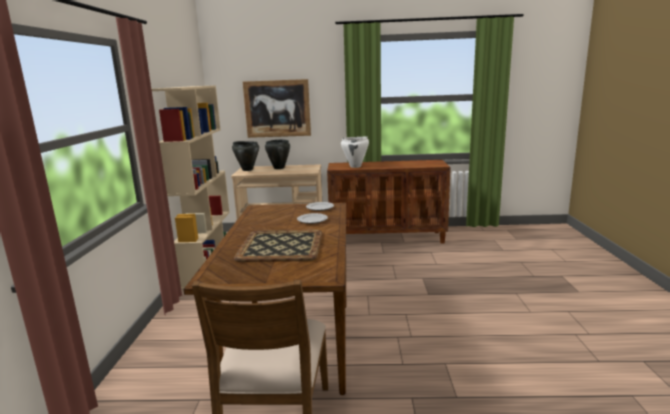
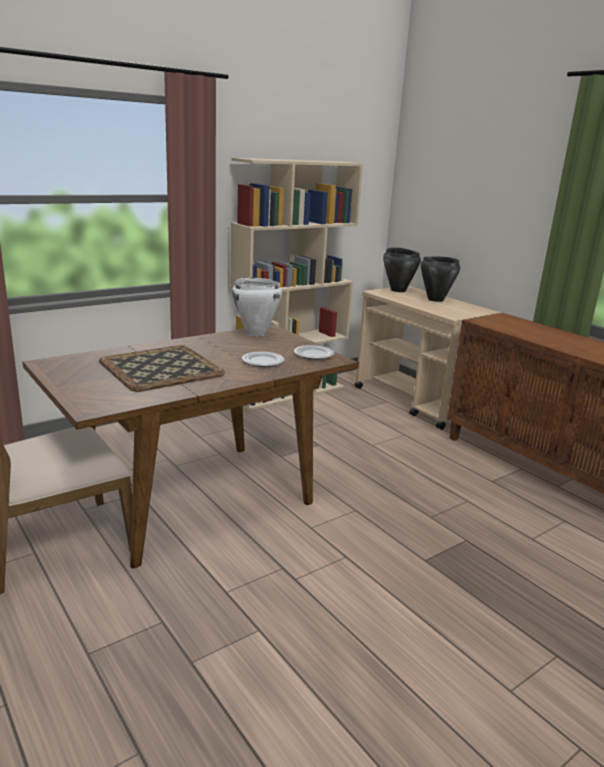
camera: 50 degrees right, 5 degrees up
picture [243,79,311,138] -> none
white cooking pot [341,137,369,168] -> white cooking pot moved to [232,277,282,337]

